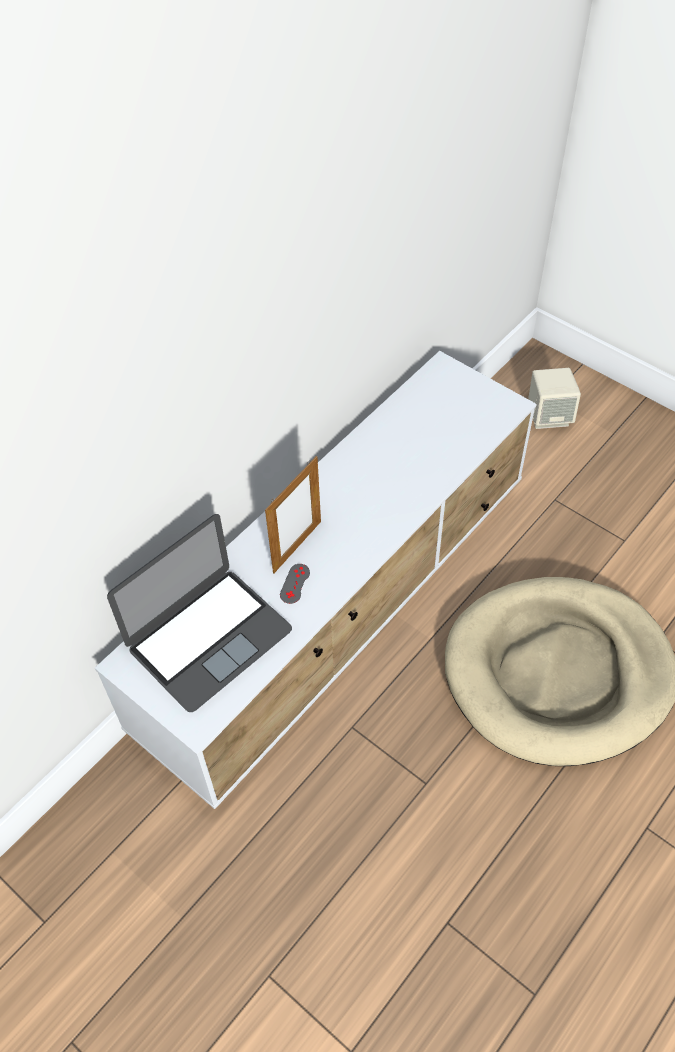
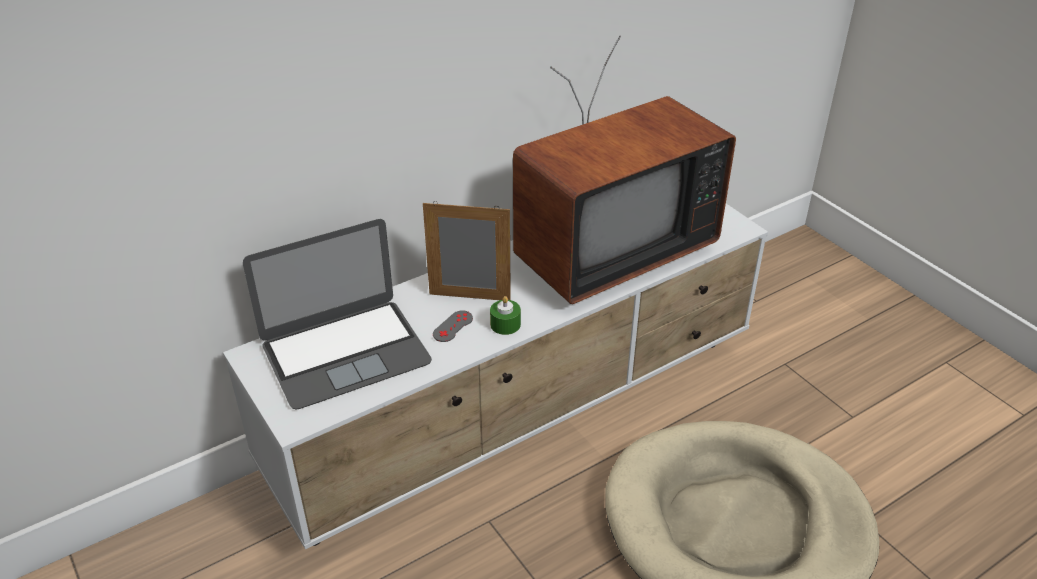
camera: 15 degrees right, 15 degrees down
picture frame [265,456,321,573] -> picture frame turned 135 degrees counterclockwise [423,201,511,300]
beige speaker [529,368,581,429] -> none
none -> green candle [490,296,521,335]
none -> television [513,35,736,304]

